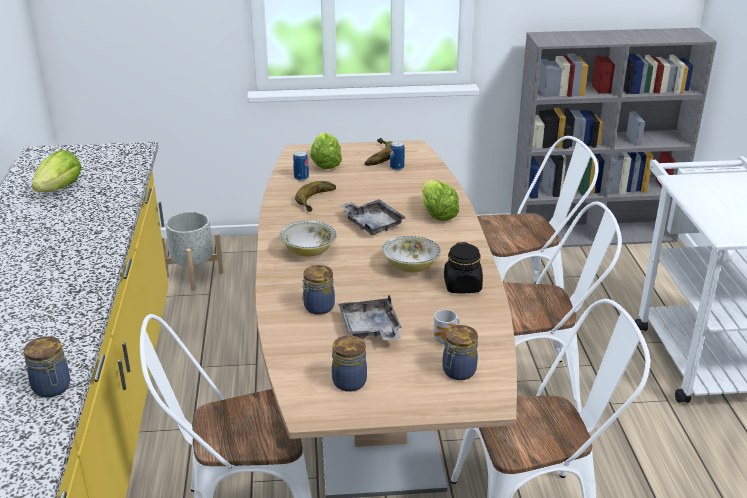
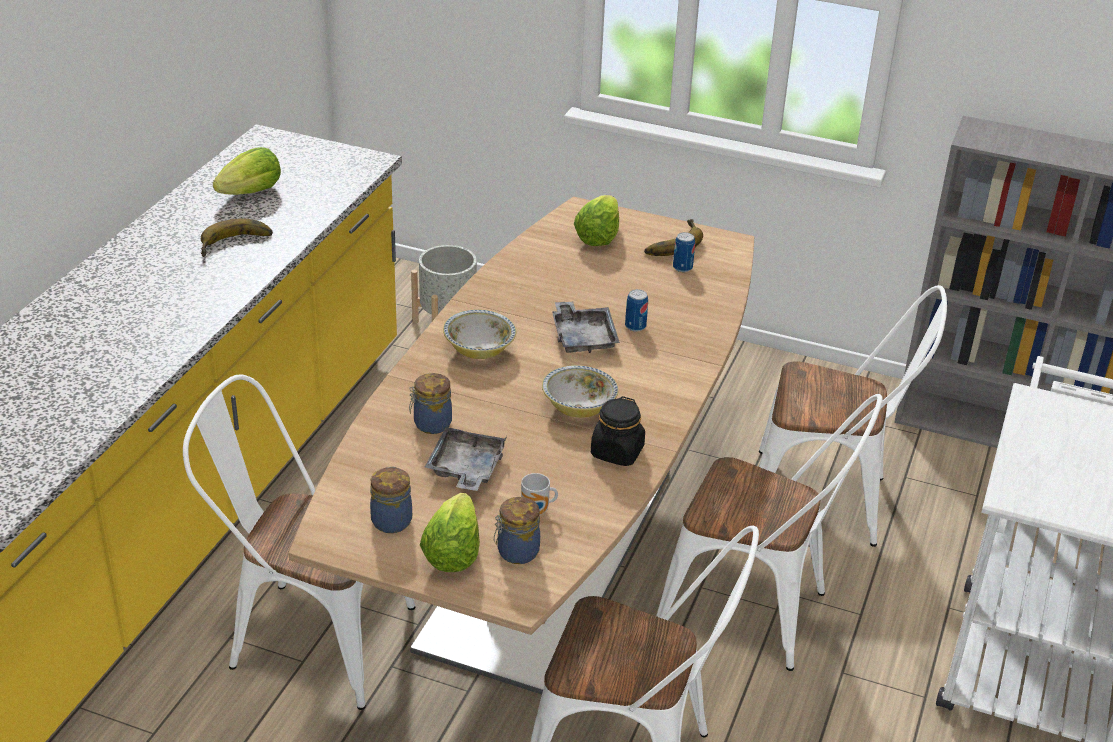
camera: 25 degrees right, 5 degrees up
jar [24,336,70,398] -> none
can [293,151,309,181] -> can moved to [625,289,648,331]
banana [295,181,336,212] -> banana moved to [201,218,273,257]
lettuce [422,179,459,221] -> lettuce moved to [420,493,480,572]

